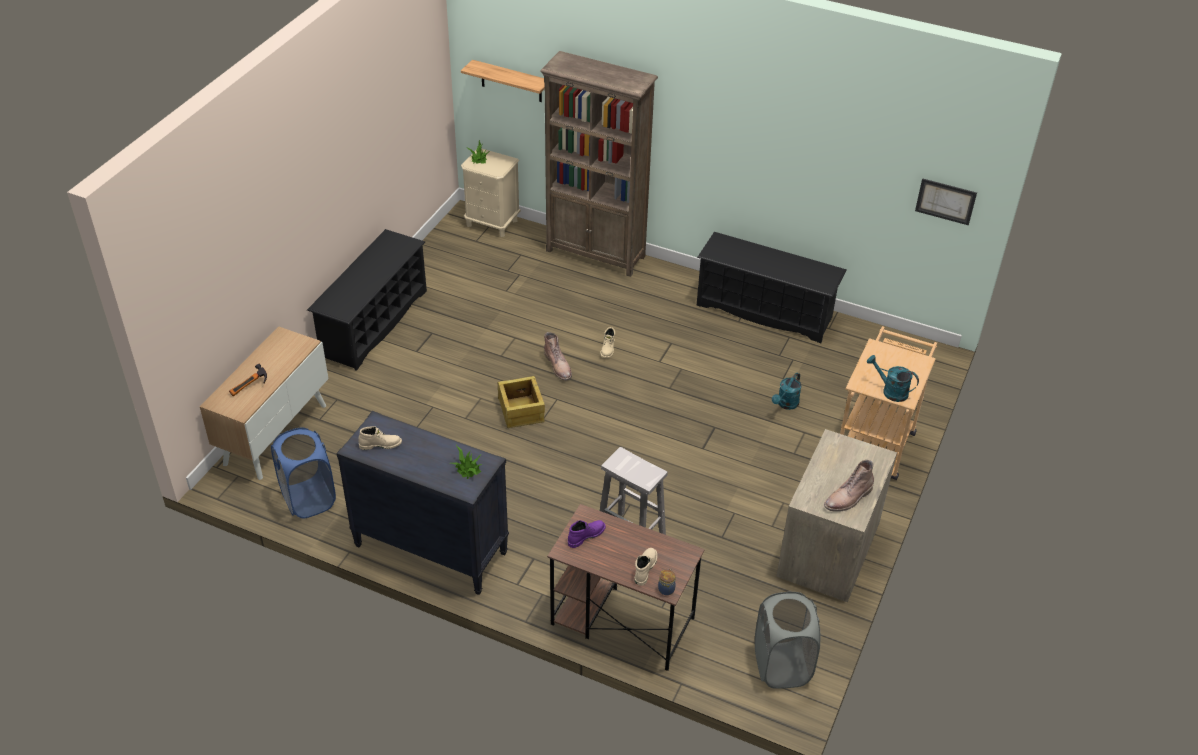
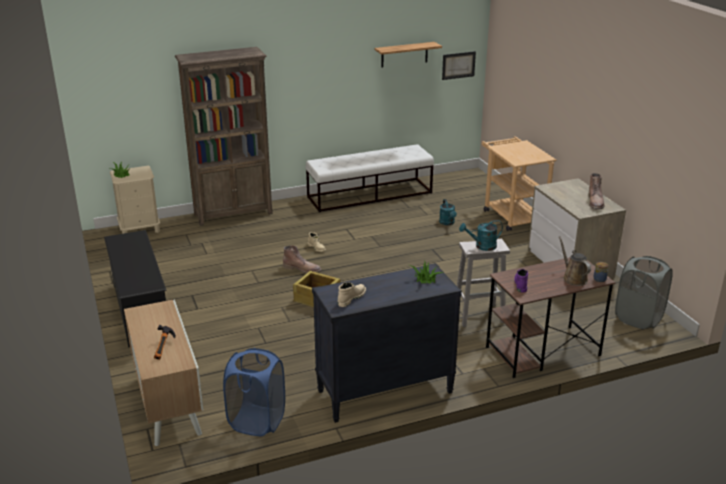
camera: 45 degrees left, 15 degrees down
shelf [461,60,545,102] -> shelf moved to [375,42,442,68]
beige boot [634,548,657,586] -> brown watering can [559,236,591,286]
black shoe rack [697,232,847,343] -> white bench [305,144,434,212]
turquoise watering can [867,355,919,402] -> turquoise watering can moved to [459,220,503,251]

